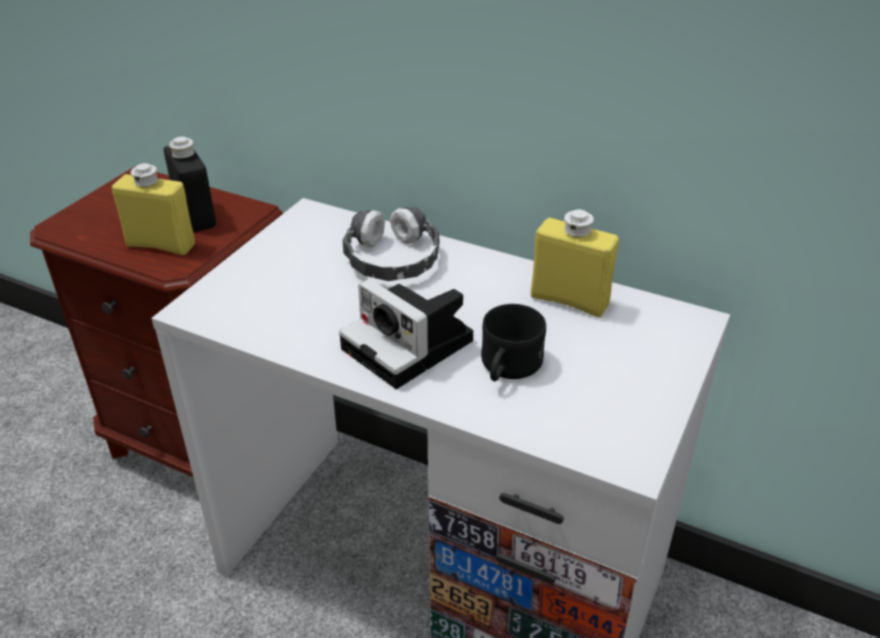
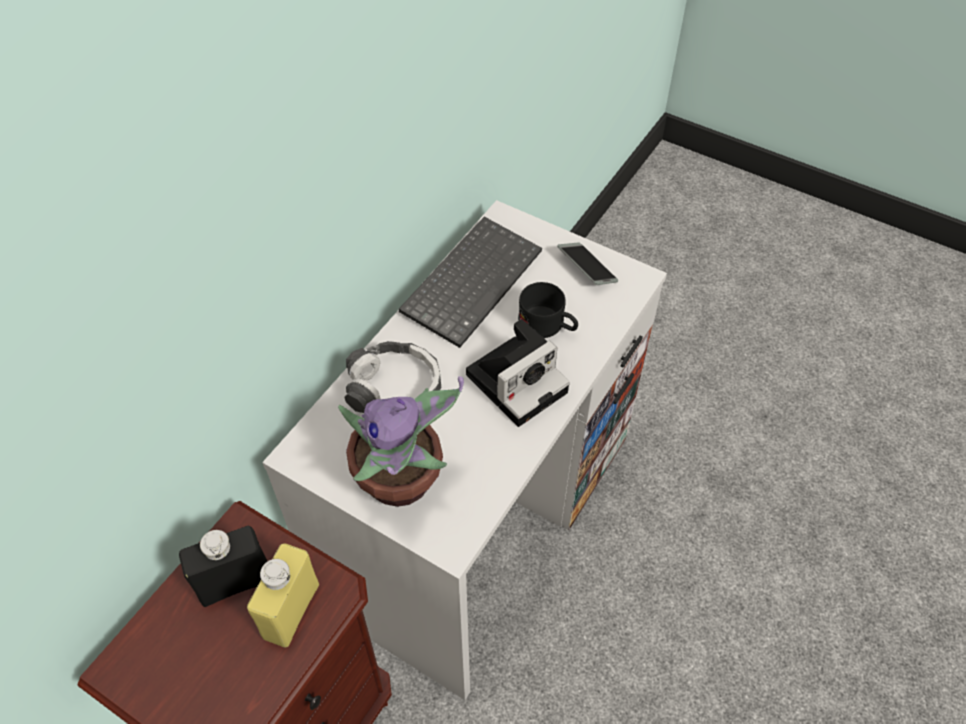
camera: 85 degrees left, 15 degrees up
yellow bottle [531,209,619,318] -> keyboard [399,216,542,348]
none -> potted plant [338,376,464,507]
none -> phone [557,242,618,285]

